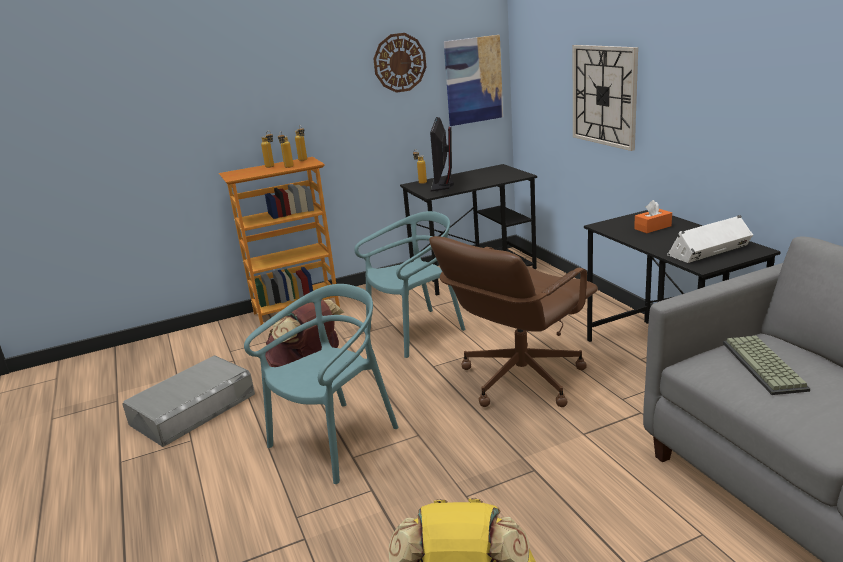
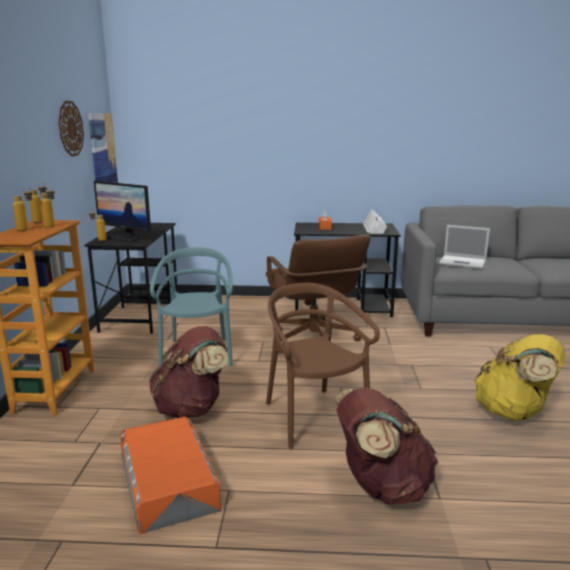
camera: 65 degrees left, 5 degrees down
grey storage box [122,355,255,447] -> orange storage box [120,417,221,534]
turquoise chair [244,284,398,484] -> brown chair [266,283,380,449]
wall clock [573,45,638,151] -> none
keyboard [723,336,810,395] -> laptop [438,225,490,269]
none -> brown backpack [334,388,439,505]

